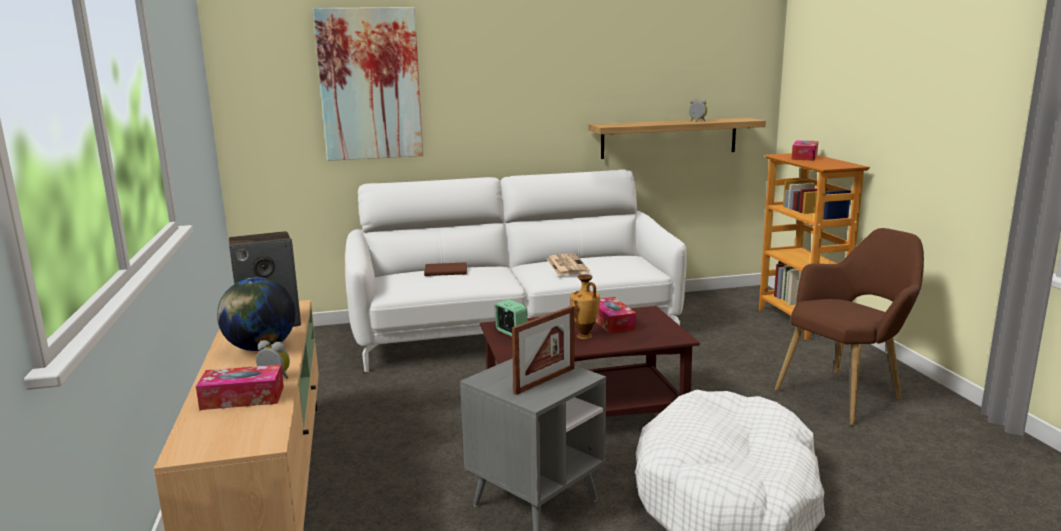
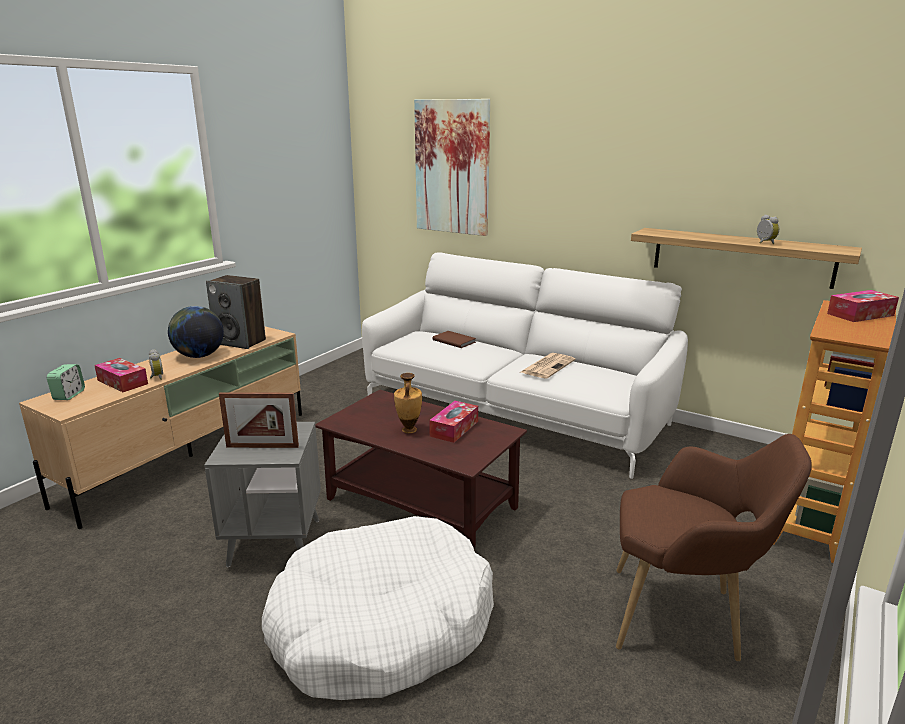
camera: 45 degrees right, 5 degrees up
alarm clock [495,299,528,336] -> alarm clock moved to [47,364,85,400]

